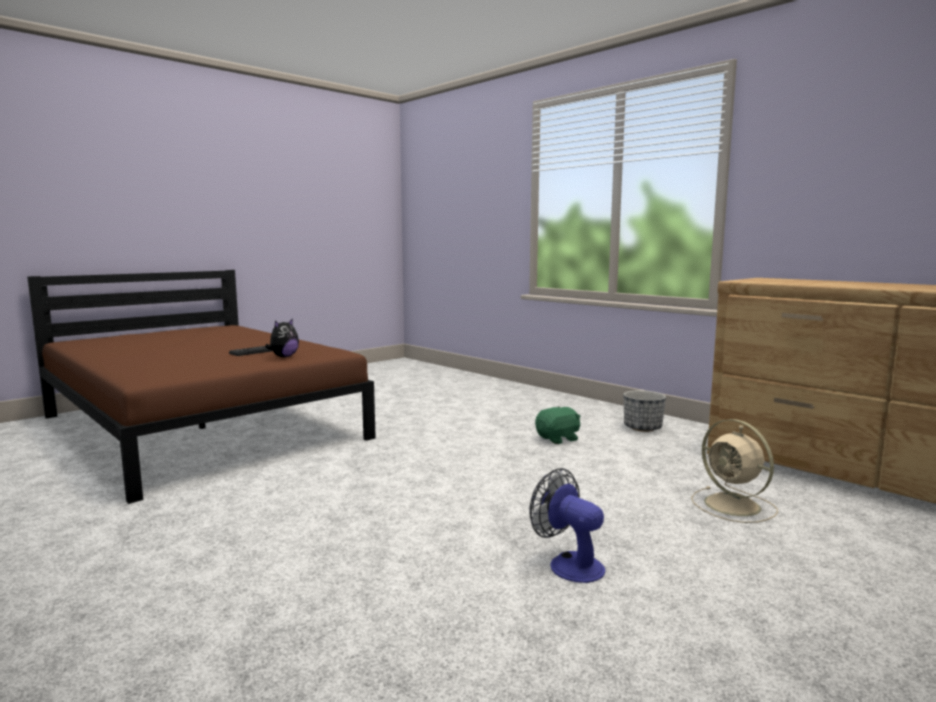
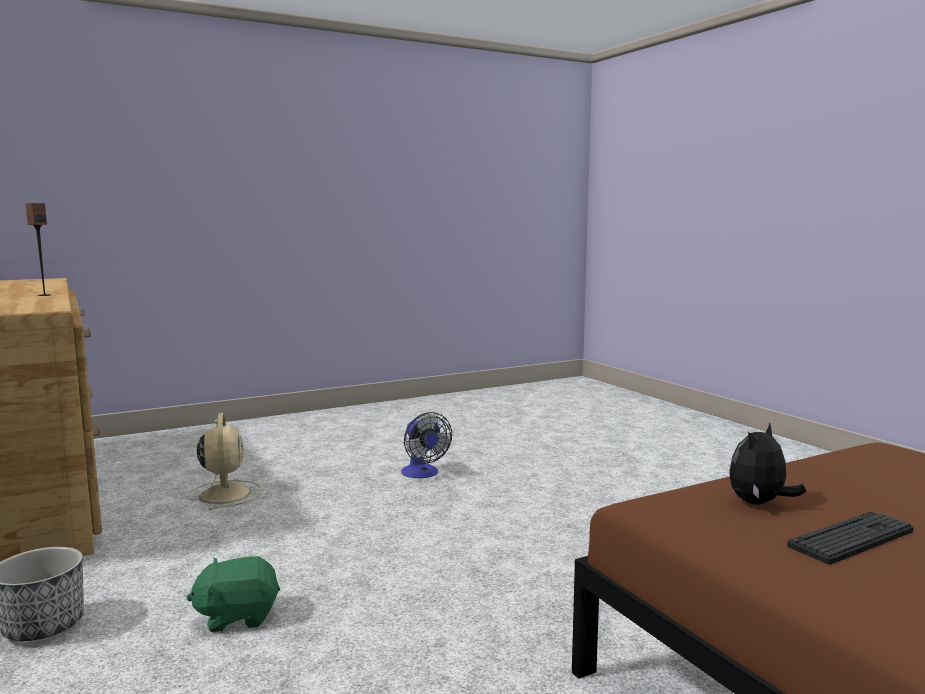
camera: 165 degrees left, 0 degrees up
none -> speaker [26,203,51,296]

